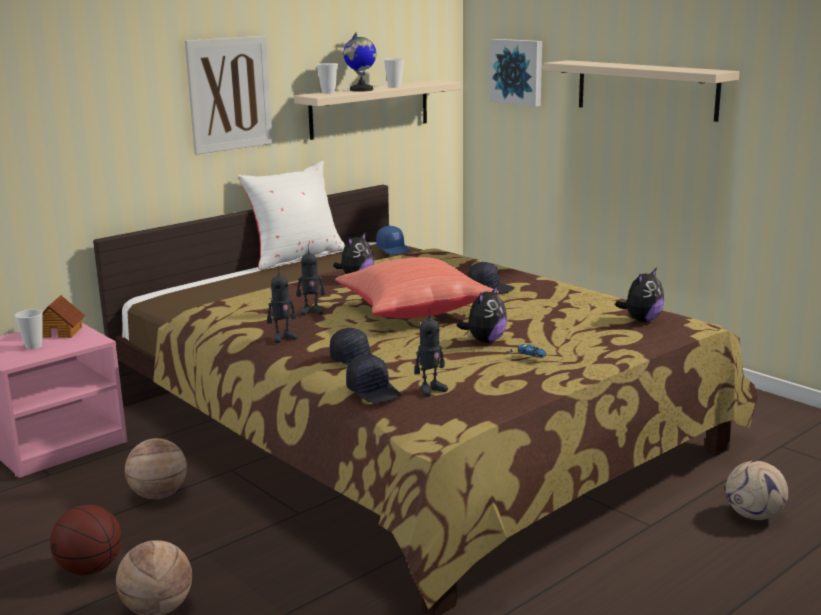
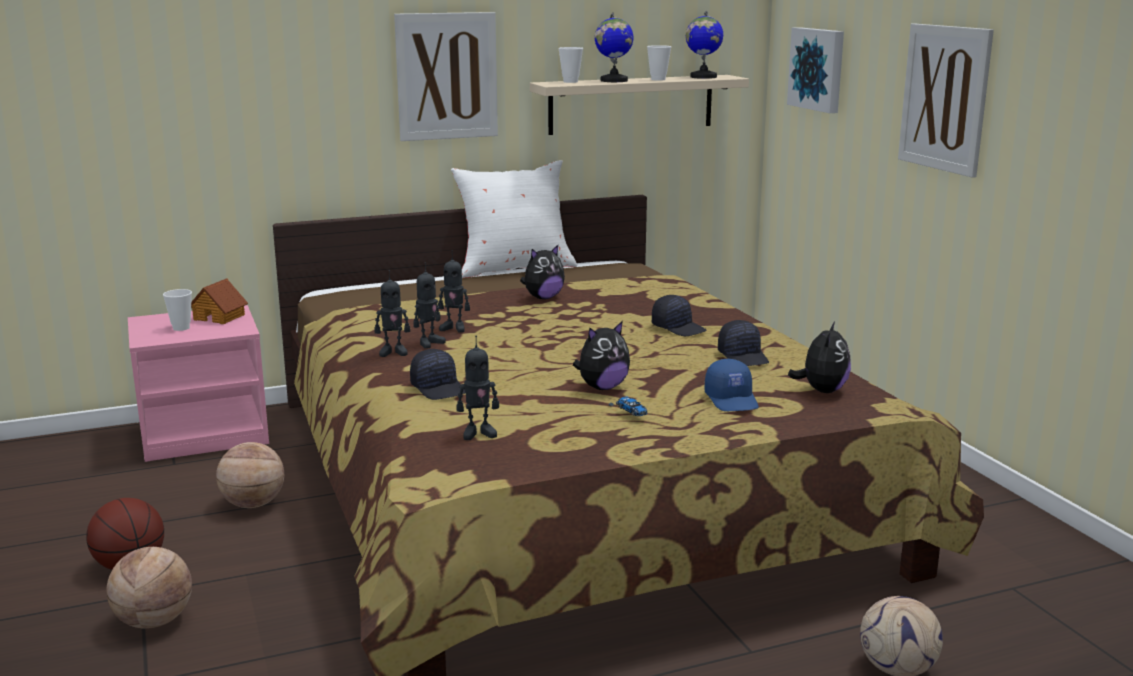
camera: 20 degrees right, 0 degrees up
red pillow [335,257,499,319] -> none
black cap [346,355,401,403] -> black cap moved to [718,320,769,366]
blue cap [376,226,411,255] -> blue cap moved to [705,359,759,411]
beige shelf [543,60,740,122] -> picture [898,24,994,178]
plush toy [615,267,664,322] -> plush toy turned 45 degrees counterclockwise [788,321,851,393]
none -> toy robot [413,262,446,349]
none -> globe [686,11,723,79]

